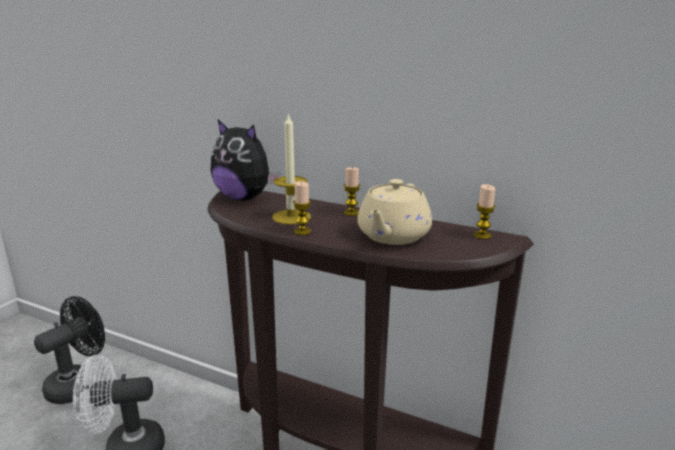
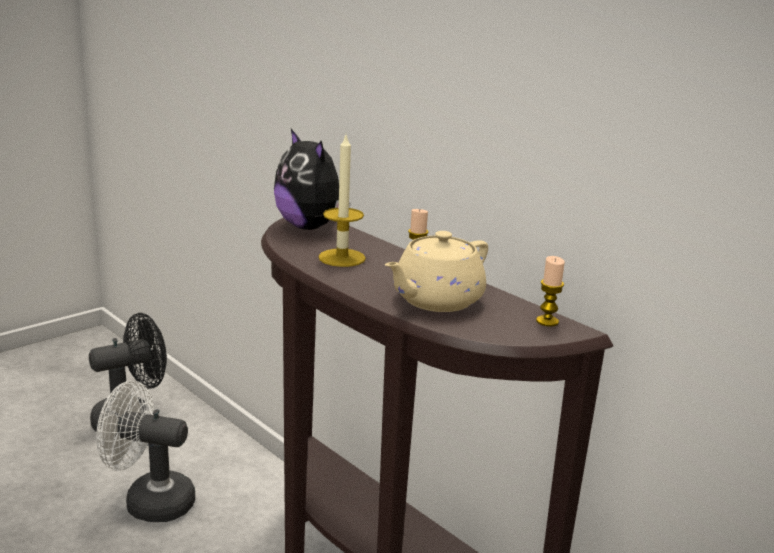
camera: 20 degrees right, 0 degrees up
candle [293,181,311,235] -> none

